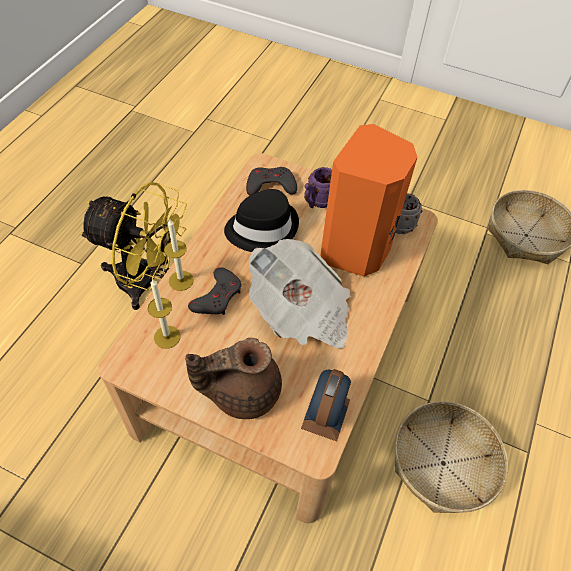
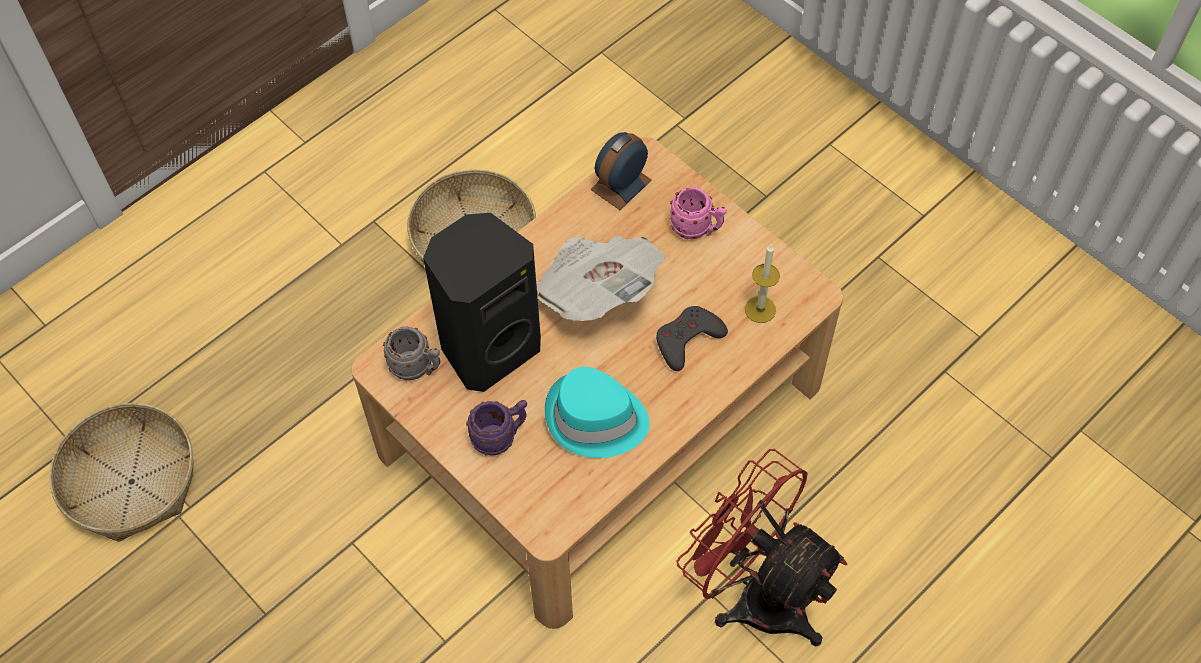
camera: 155 degrees left, 5 degrees up
yellow fan [79,182,187,310] -> red fan [676,449,847,647]
candle [164,219,194,291] -> none
brown teapot [185,338,282,419] -> pink mug [670,187,727,239]
black hat [224,189,299,252] -> turquoise hat [545,367,650,458]
grey game controller [246,167,297,195] -> none
orange speaker [320,124,417,277] -> black speaker [423,213,541,392]

